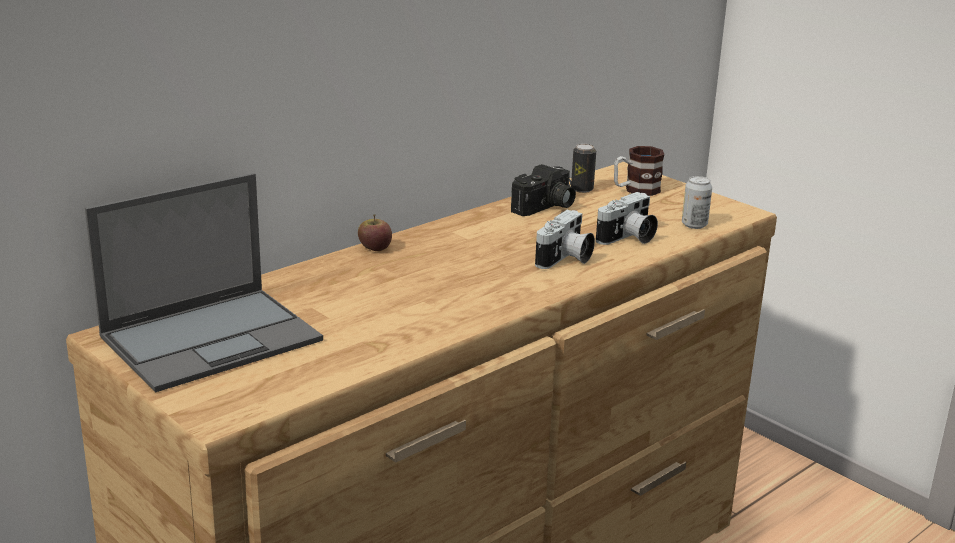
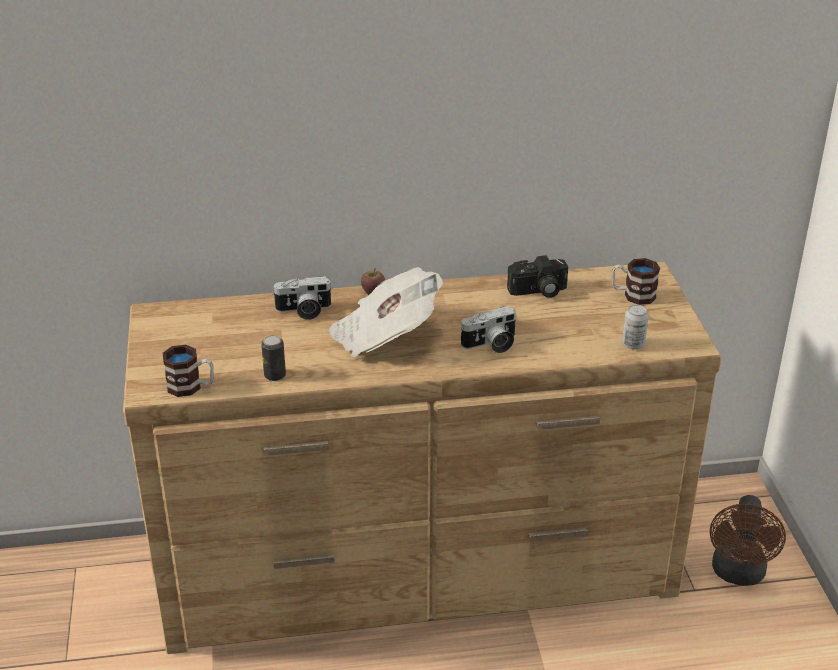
camera: 35 degrees right, 10 degrees up
laptop [85,173,323,392] -> none
can [571,144,596,193] -> can moved to [261,335,286,381]
camera [596,192,658,245] -> camera moved to [272,276,333,320]
none -> mug [163,345,214,397]
none -> newspaper [329,267,443,357]
none -> brown fan [710,495,786,586]

